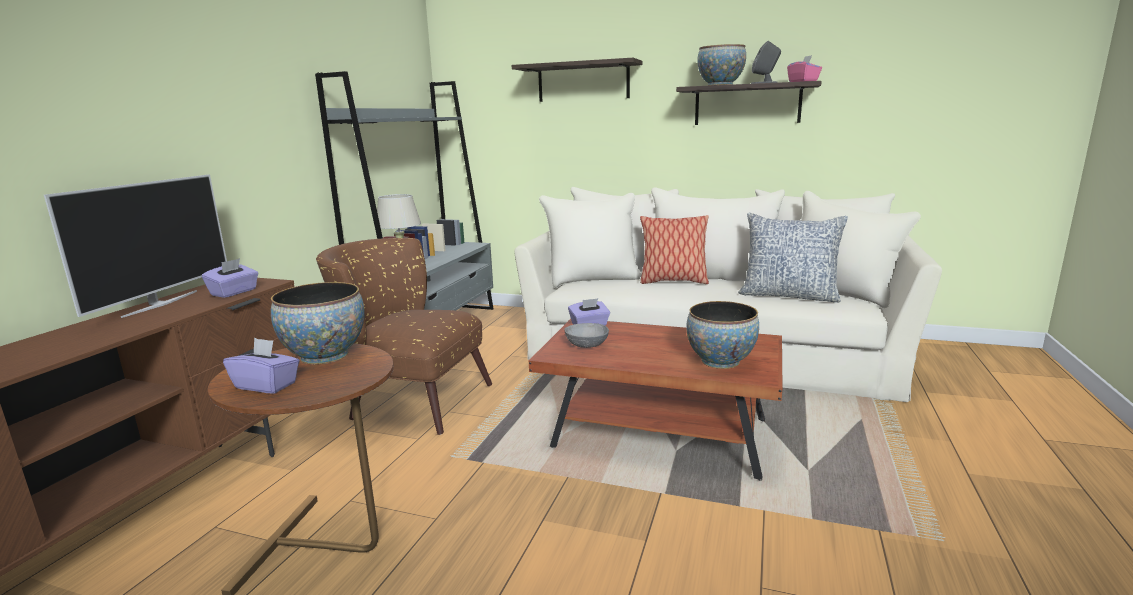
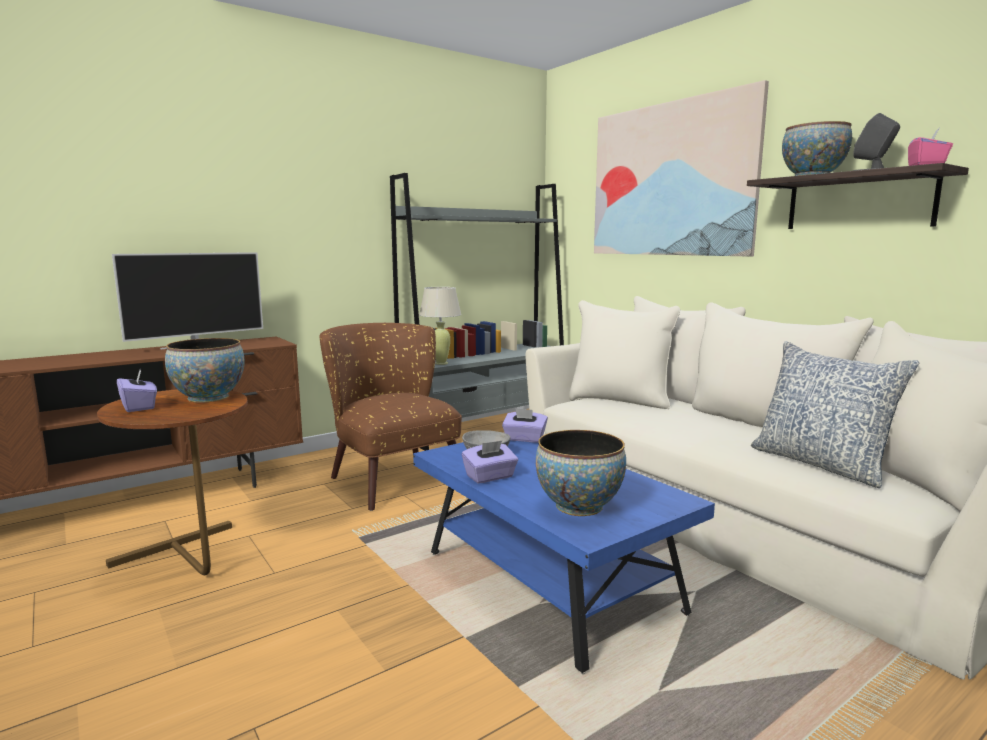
camera: 35 degrees right, 5 degrees down
purple tissue box [202,258,258,298] -> purple tissue box moved to [462,441,518,484]
shelf [512,58,643,102] -> picture [594,80,769,257]
brown coffee table [529,319,783,481] -> blue coffee table [413,440,715,674]
pillow [640,215,709,284] -> none

